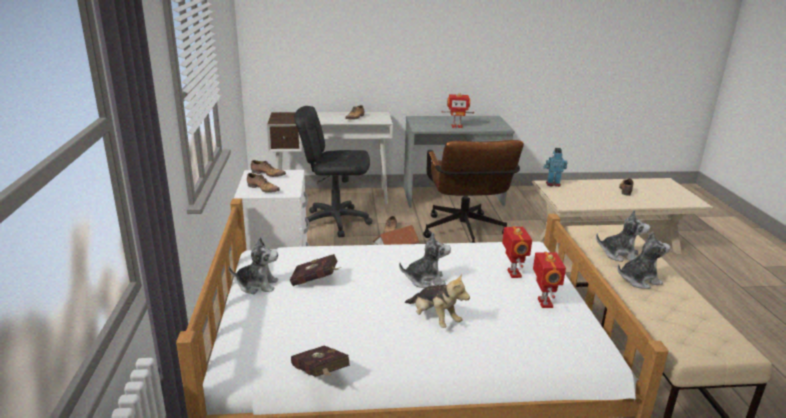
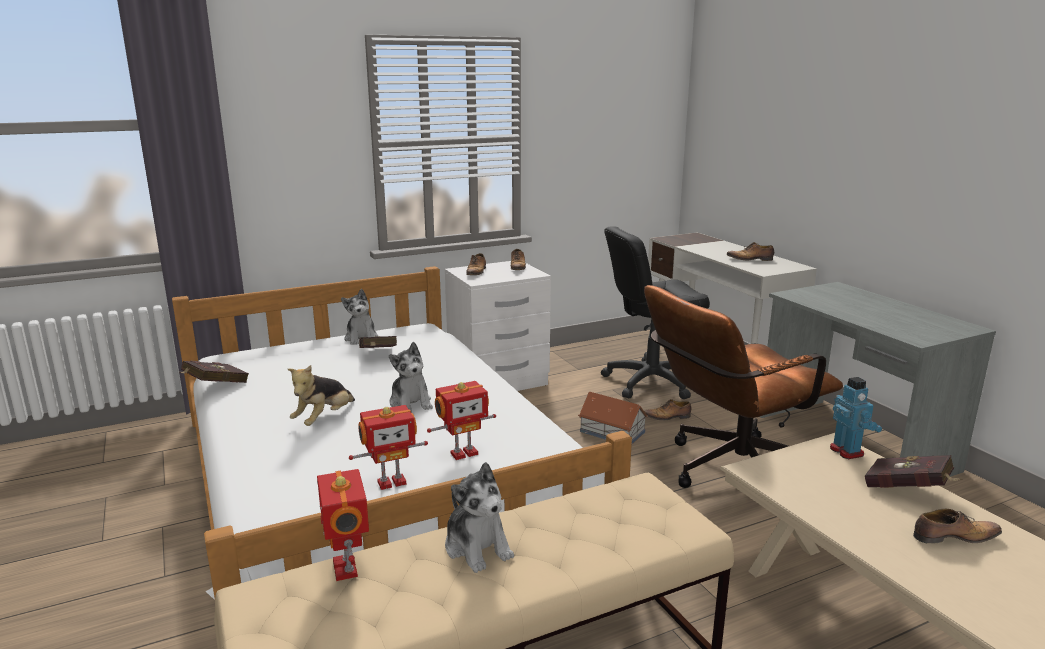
camera: 70 degrees right, 5 degrees down
black office chair [294,106,373,237] -> black office chair turned 90 degrees counterclockwise [601,226,710,399]
toy robot [442,93,474,128] -> toy robot moved to [317,469,369,581]
plush toy [596,210,650,262] -> none
none -> red book [865,455,963,488]

